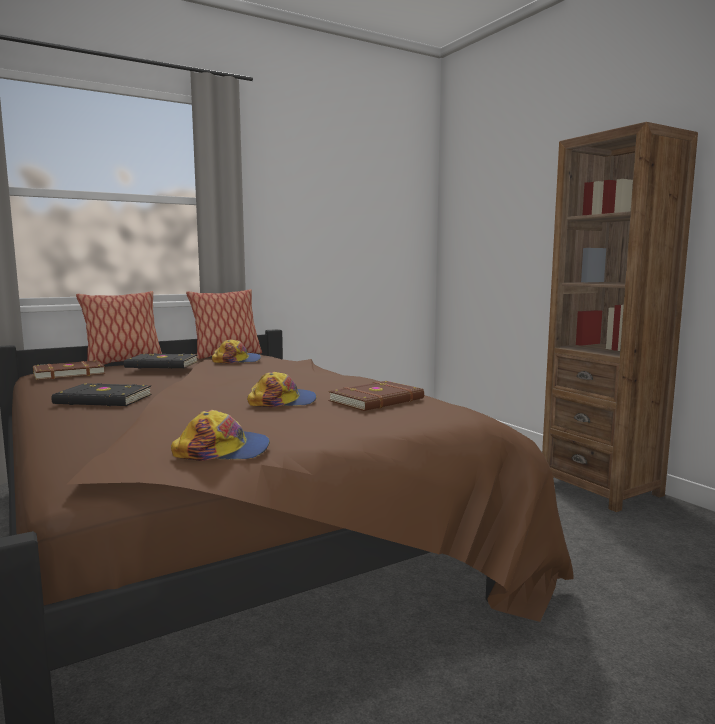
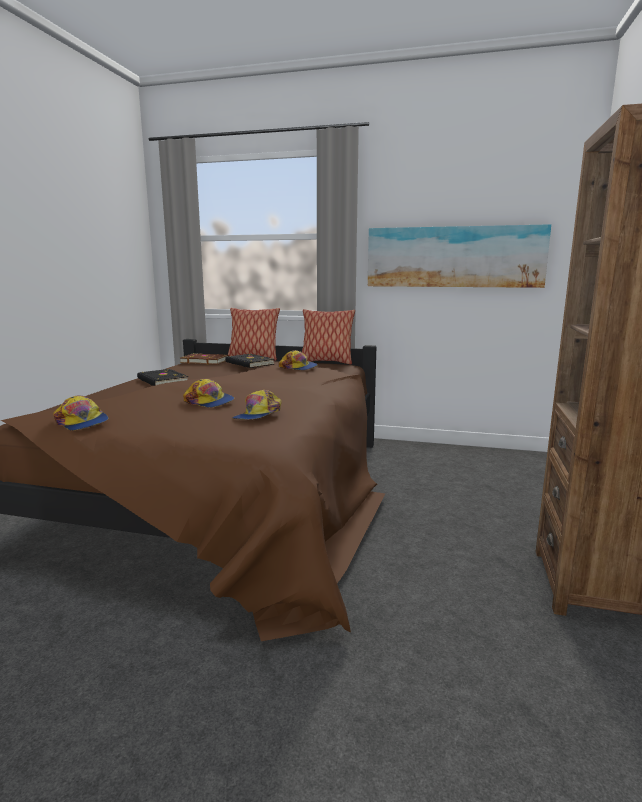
camera: 45 degrees right, 5 degrees up
brown book [329,381,424,411] -> cap [232,390,281,420]
none -> picture [368,224,551,288]

